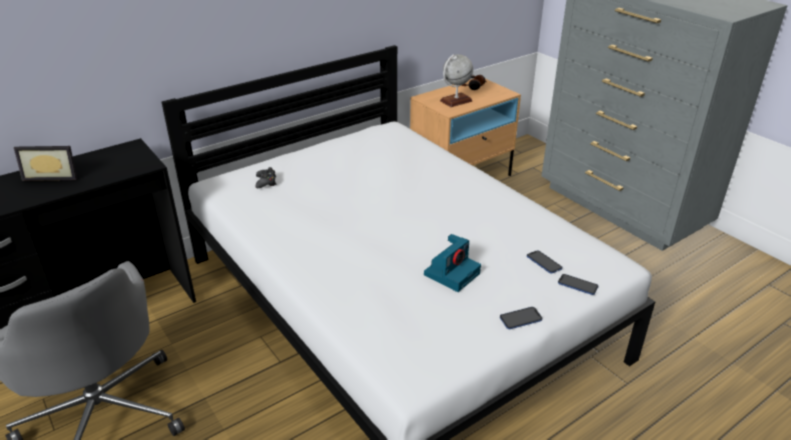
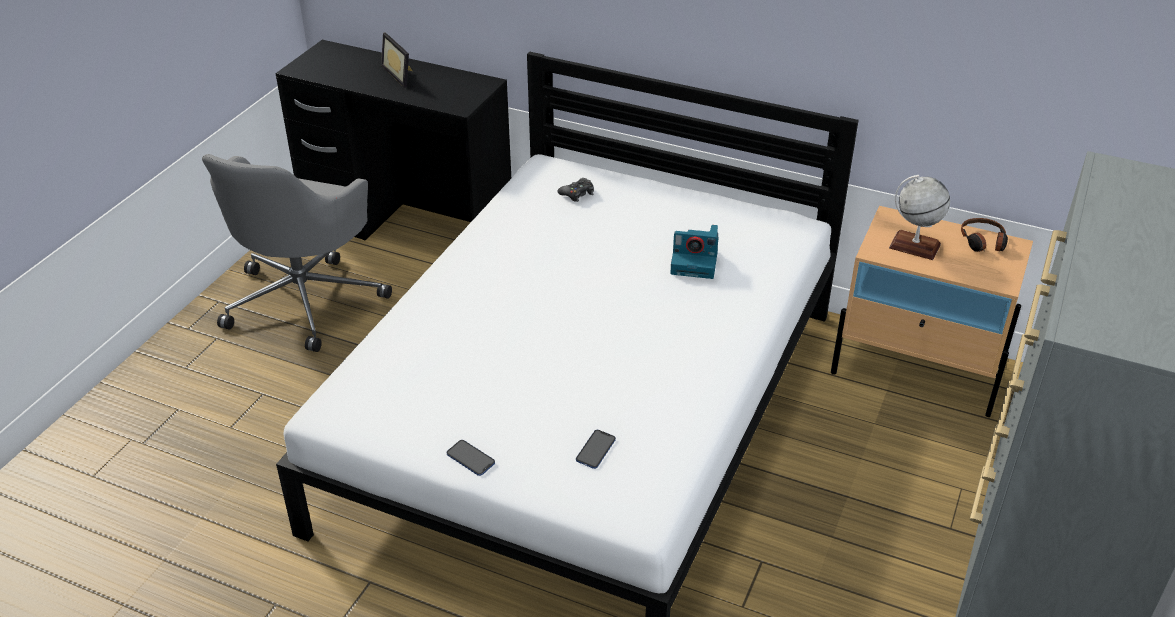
camera: 60 degrees right, 5 degrees up
camera [424,234,481,292] -> camera moved to [670,225,718,279]
phone [558,274,598,295] -> none

